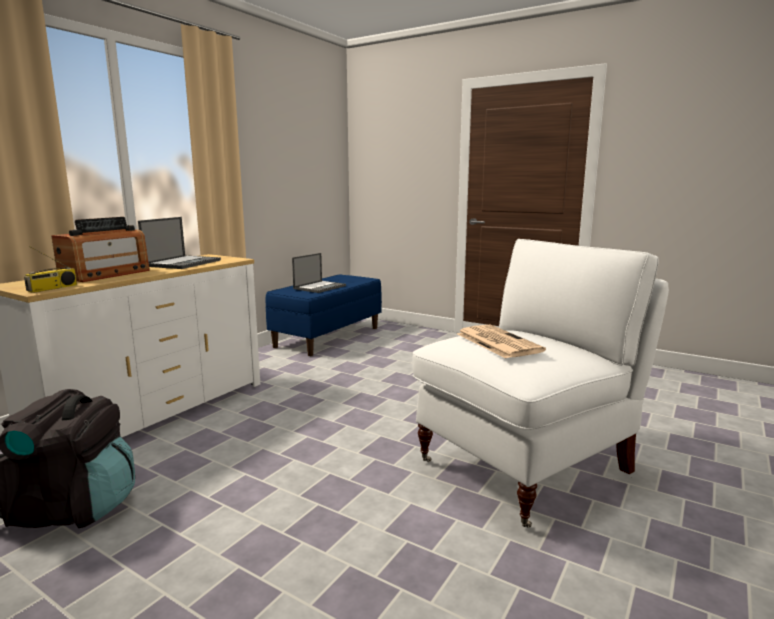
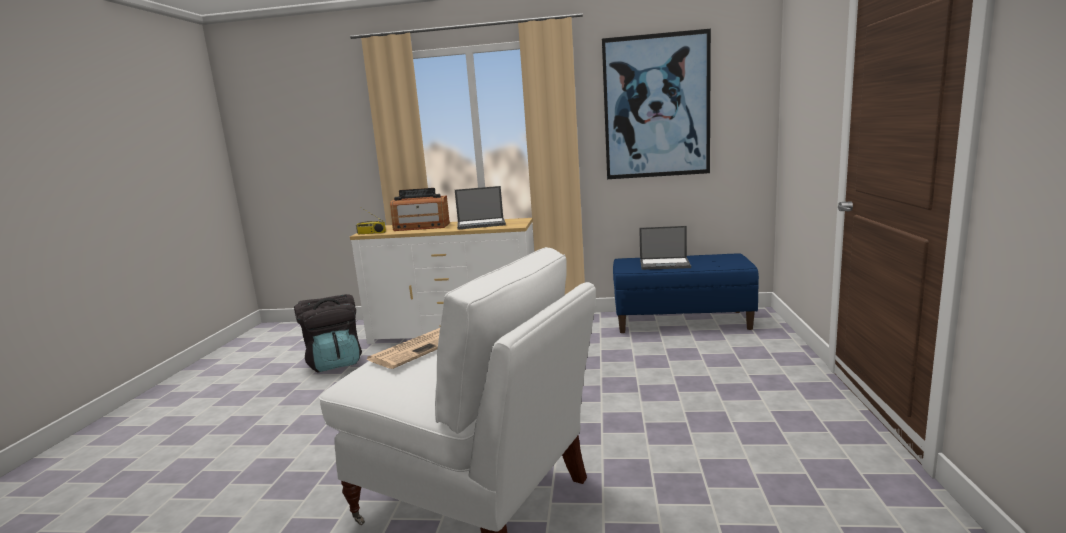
camera: 65 degrees right, 0 degrees up
none -> picture [602,29,711,179]

